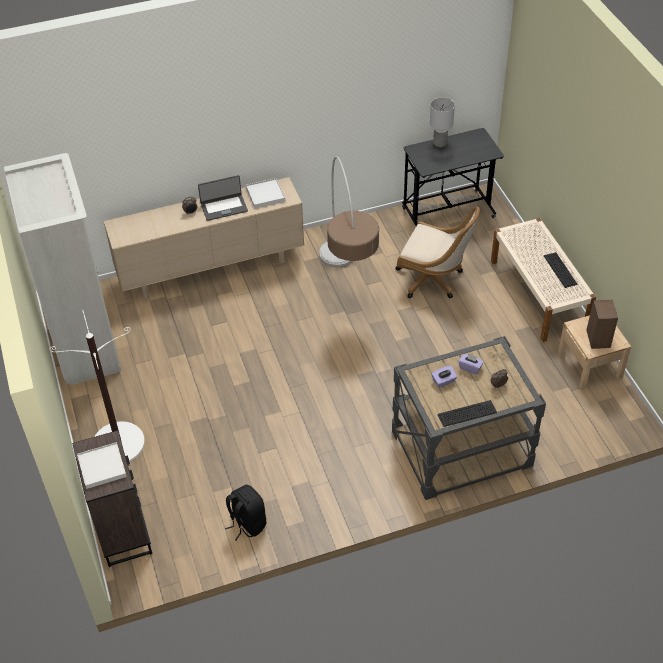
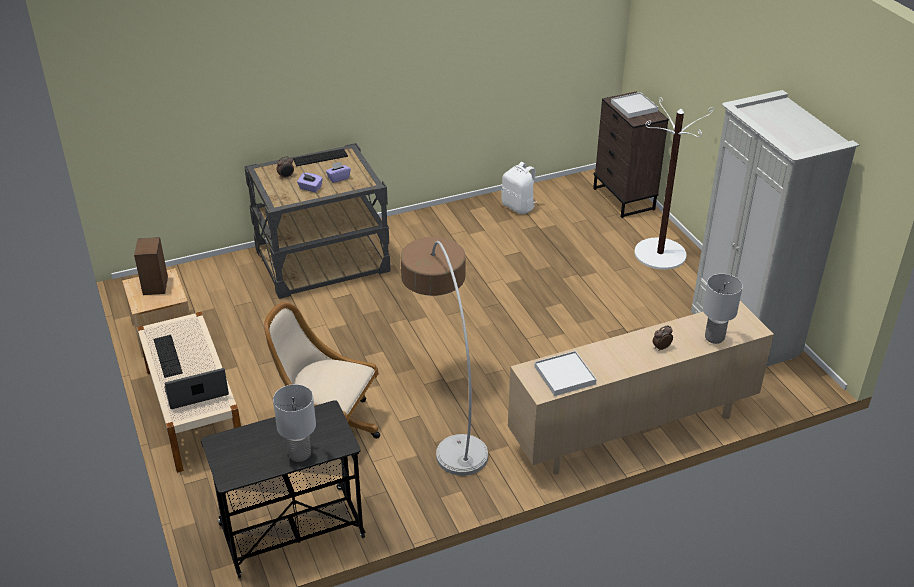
camera: 175 degrees right, 10 degrees down
laptop [198,175,248,221] -> laptop moved to [164,368,229,409]
black backpack [225,485,266,541] -> white backpack [501,162,537,214]
none -> grey table lamp [703,274,743,344]

